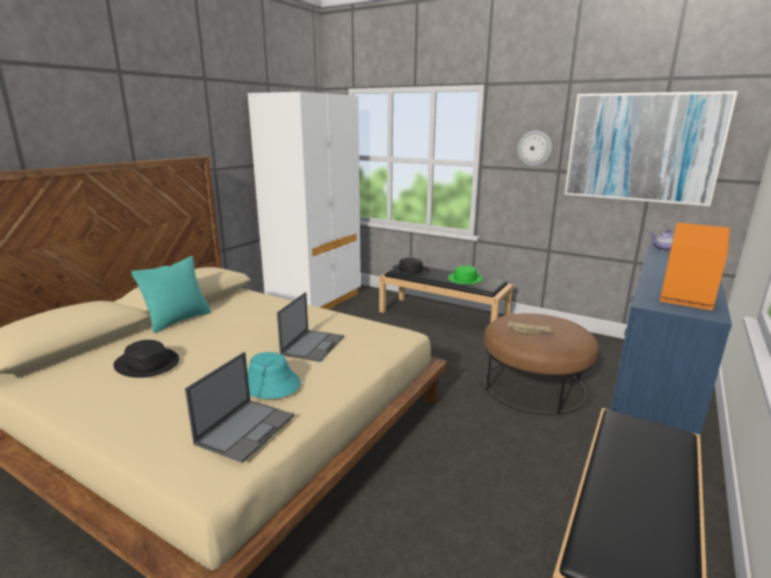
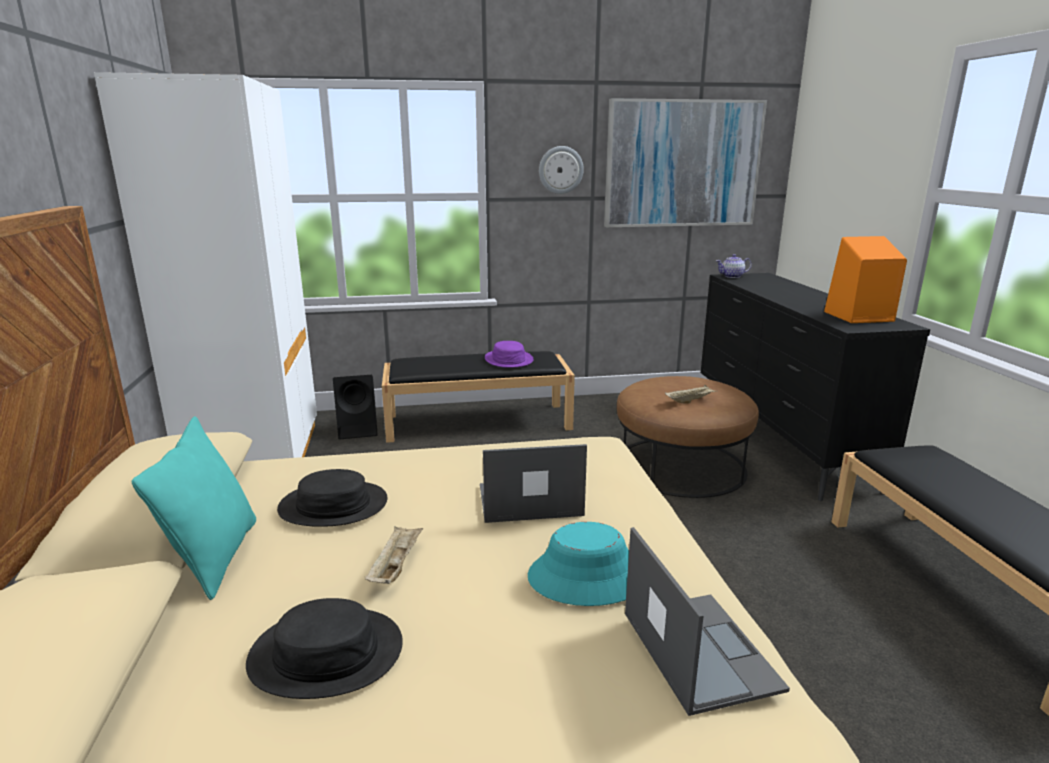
camera: 40 degrees left, 0 degrees up
laptop [277,292,344,362] -> laptop turned 75 degrees counterclockwise [480,444,587,523]
black hat [393,258,430,275] -> black hat moved to [277,469,387,527]
green hat [448,265,483,285] -> purple hat [485,341,534,368]
blue dresser [611,245,732,436] -> black dresser [701,273,930,501]
none -> black speaker [333,375,377,440]
none -> beige tray [365,526,423,584]

